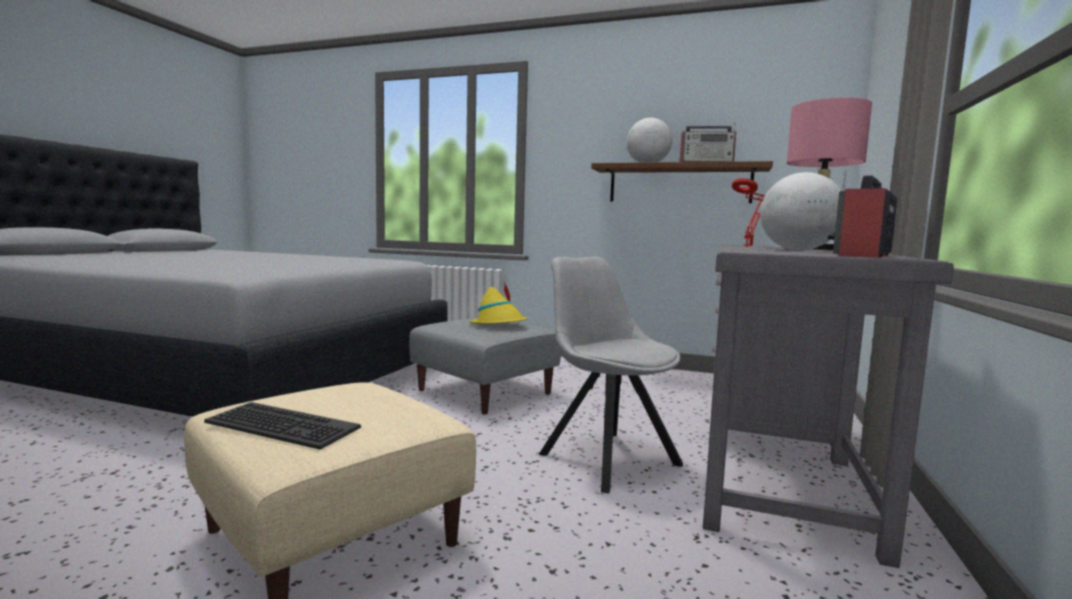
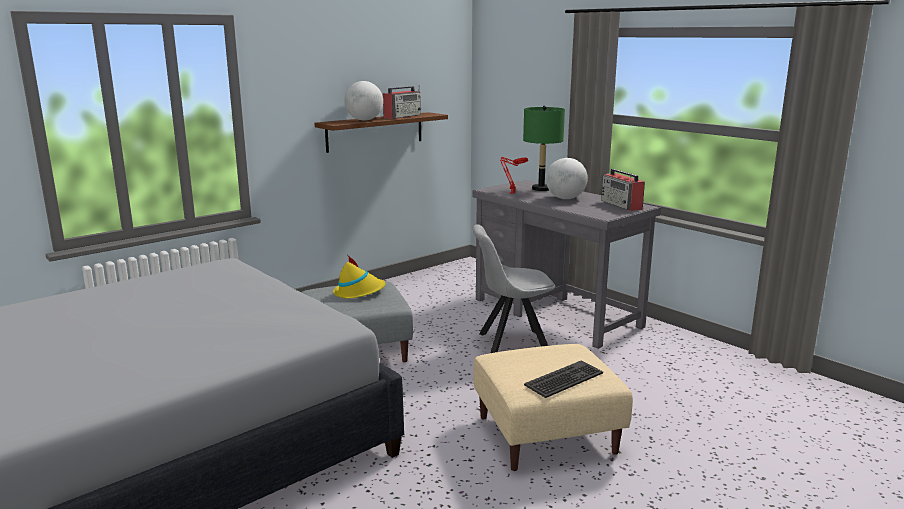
camera: 60 degrees left, 10 degrees up
pink table lamp [787,98,872,250] -> green table lamp [523,106,565,191]

